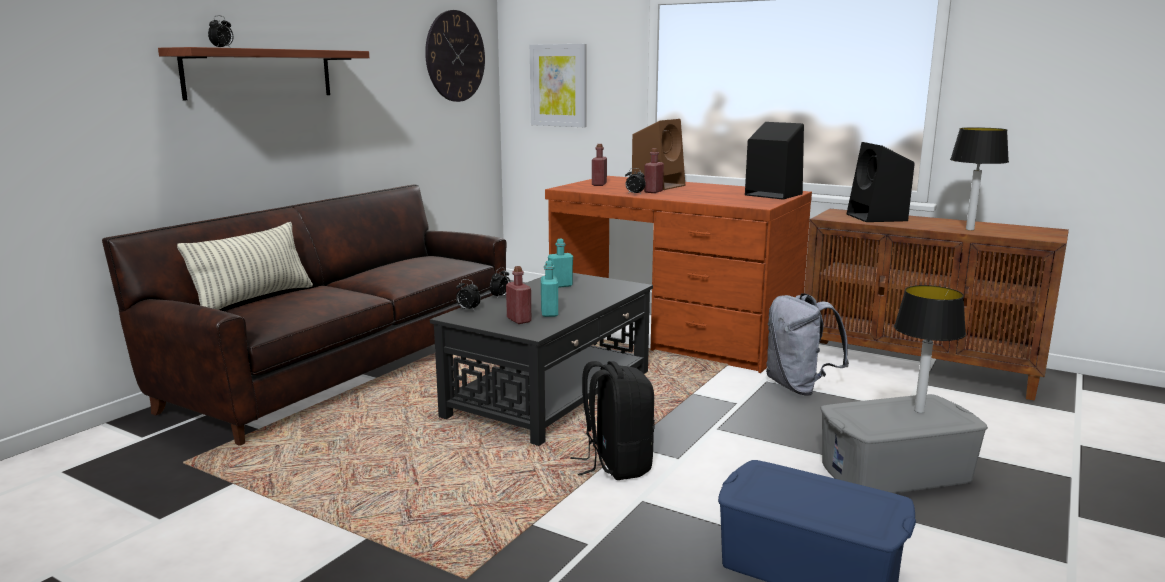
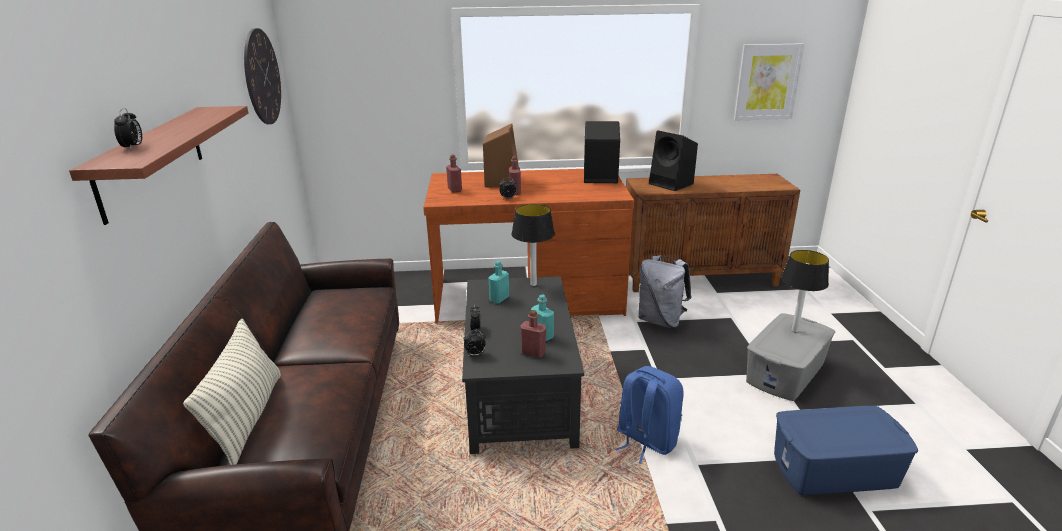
camera: 35 degrees left, 10 degrees up
picture [530,44,587,127] -> picture moved to [734,43,804,120]
black backpack [570,361,655,480] -> blue backpack [615,366,684,463]
table lamp [950,127,1009,230] -> table lamp moved to [511,204,555,286]

